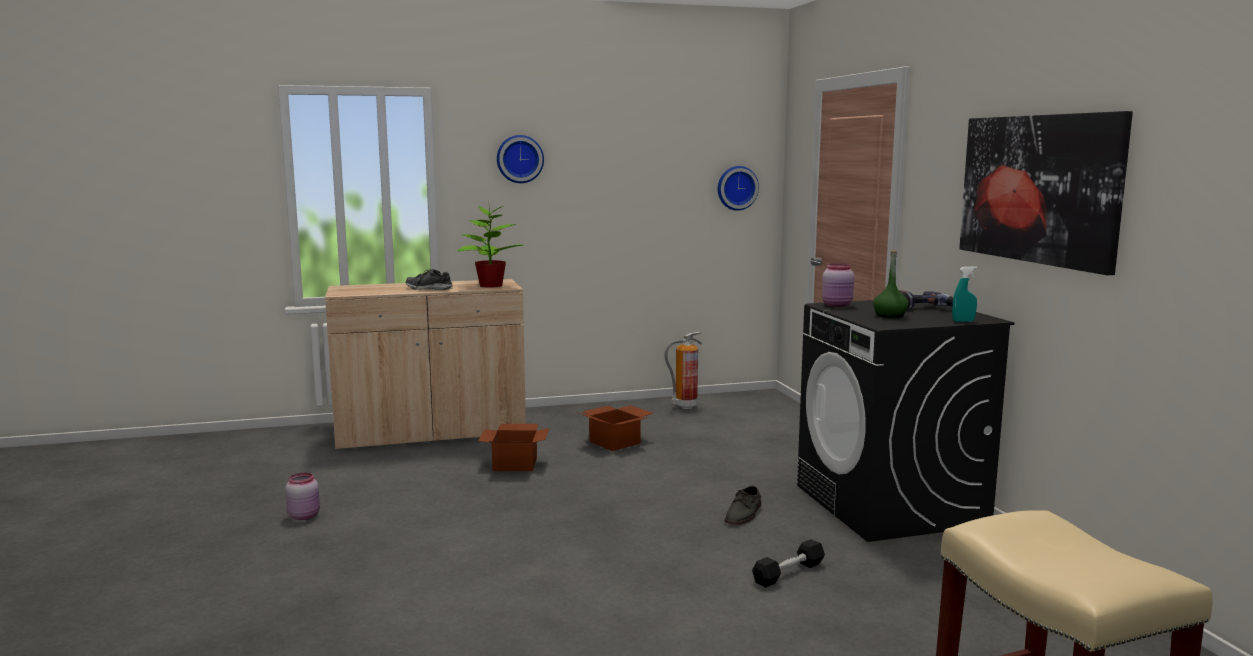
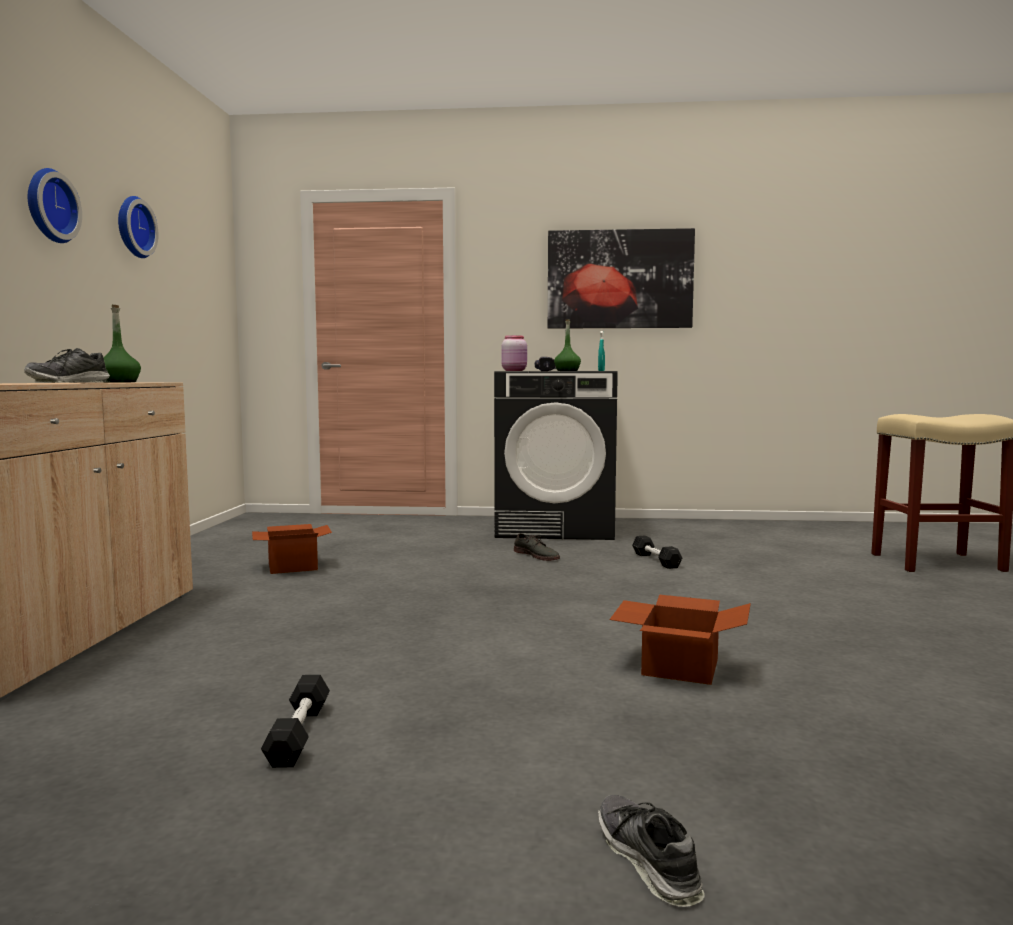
camera: 70 degrees left, 5 degrees down
pink jar [285,473,320,520] -> black dumbbell [261,675,330,768]
potted plant [457,205,523,288] -> green bottle [103,305,141,382]
cardboard box [478,424,549,471] -> cardboard box moved to [609,595,751,685]
fire extinguisher [664,332,702,409] -> none
wall clock [718,166,759,211] -> wall clock moved to [118,196,158,258]
none -> shoe [598,795,705,907]

